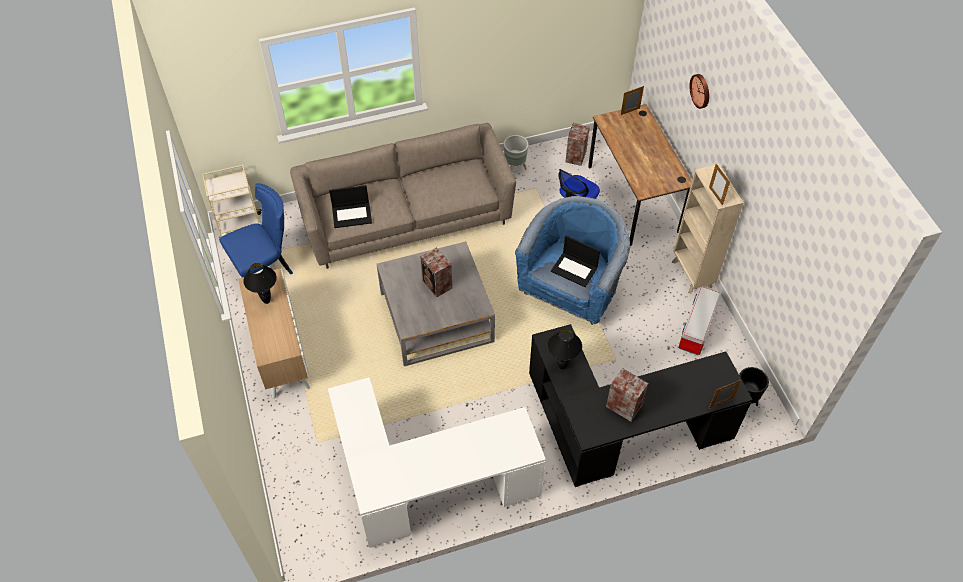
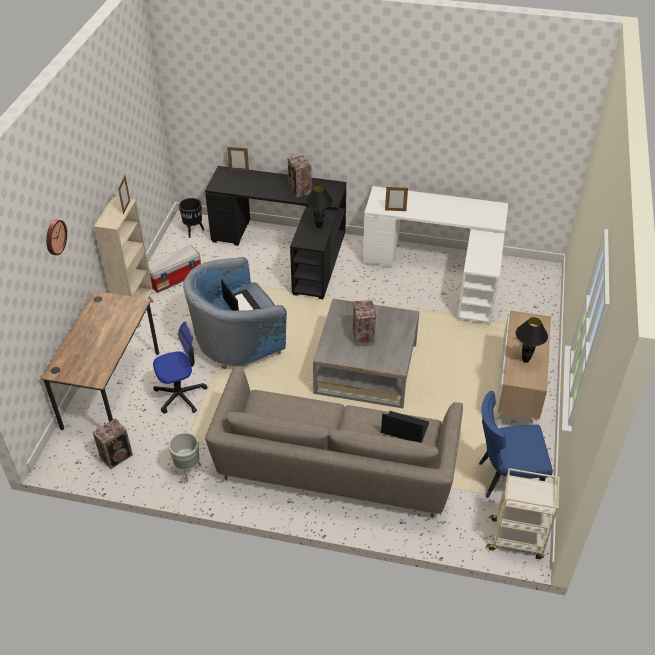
camera: 150 degrees left, 10 degrees down
picture frame [621,86,644,115] -> picture frame moved to [385,187,408,211]

